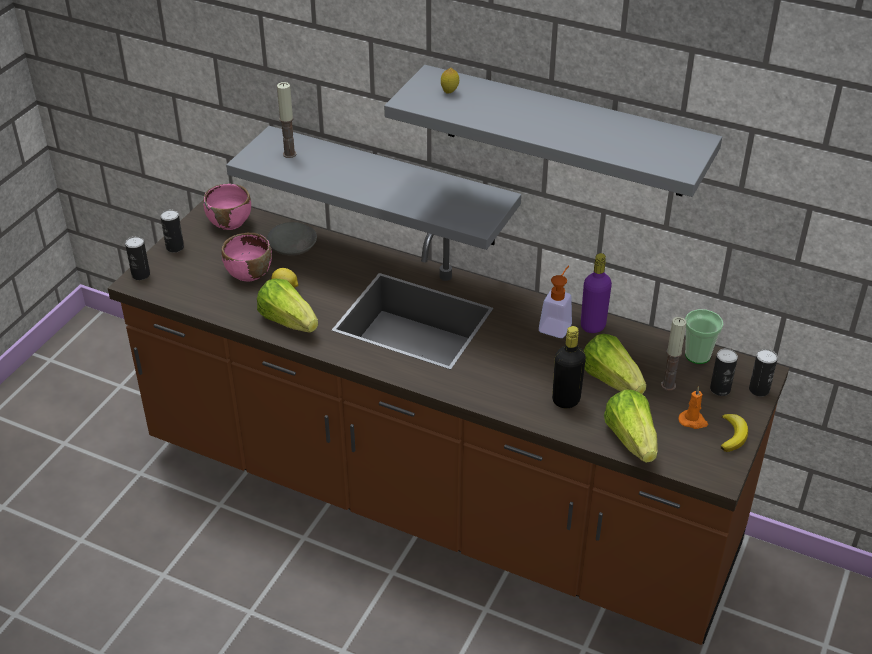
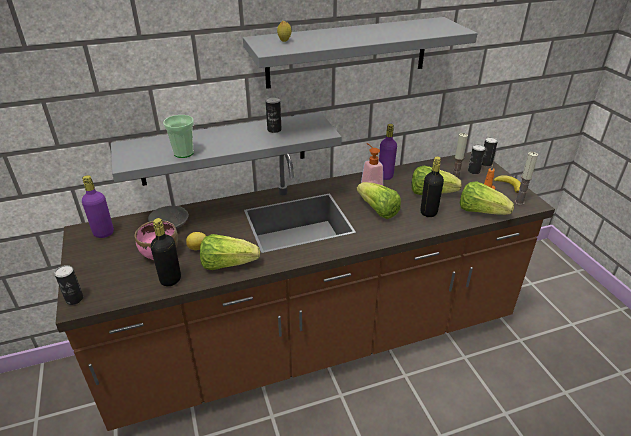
camera: 45 degrees left, 5 degrees down
can [160,209,184,253] -> can moved to [266,97,282,133]
pink bowl [203,184,251,230] -> purple bottle [82,175,114,238]
candle [277,82,297,158] -> candle moved to [514,152,538,205]
cup [685,309,724,364] -> cup moved to [163,115,194,158]
none -> black bottle [151,218,181,286]
none -> lettuce [357,182,401,219]

